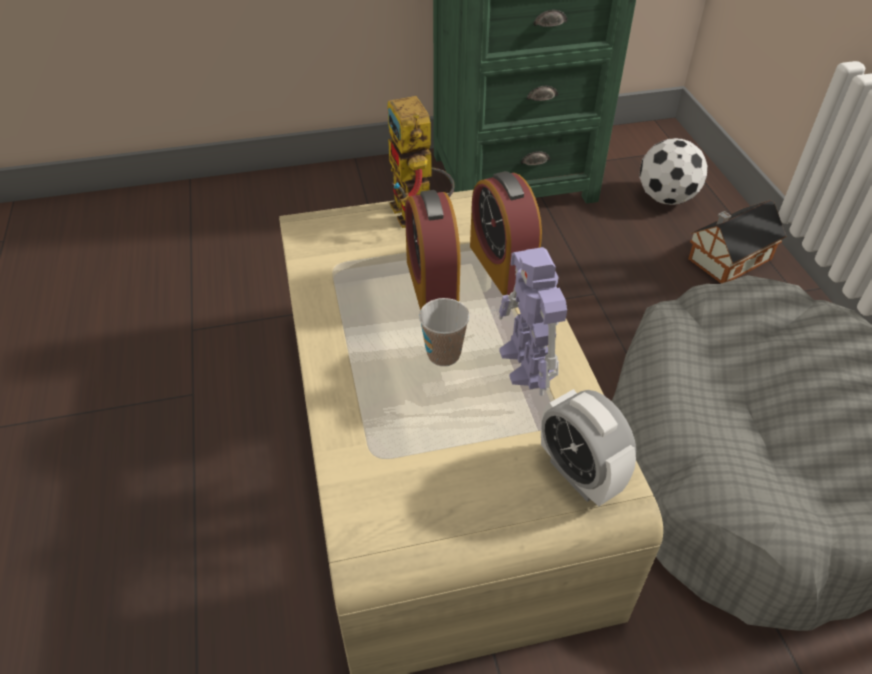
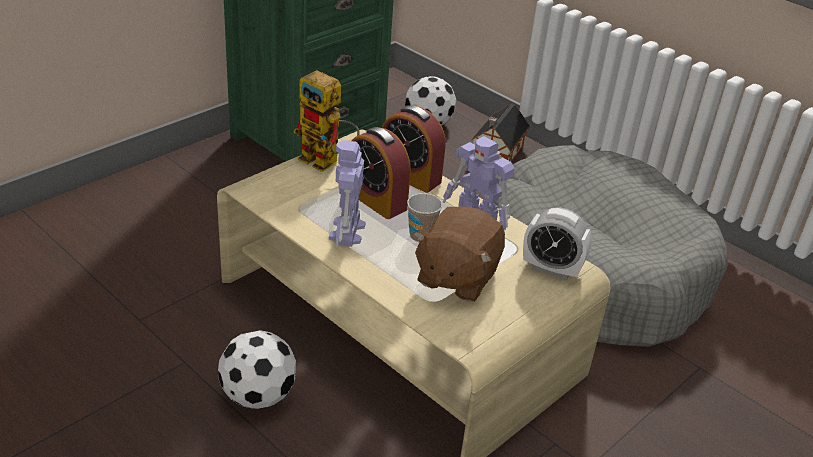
camera: 35 degrees left, 10 degrees down
none -> football [218,330,296,409]
none -> toy robot [329,140,366,247]
none -> brown plush toy [414,206,505,302]

